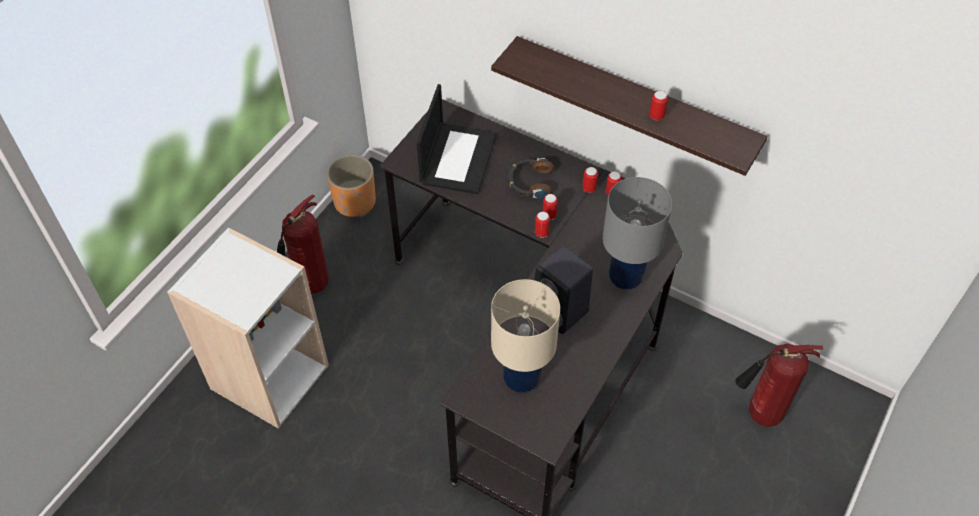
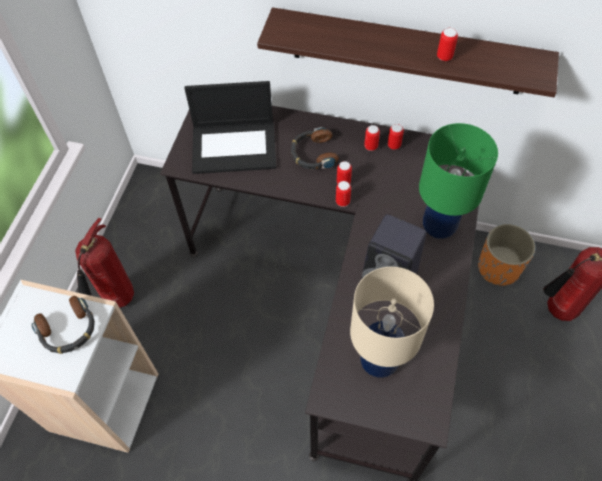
camera: 15 degrees left, 5 degrees up
orange planter [327,154,376,217] -> orange planter moved to [478,224,535,286]
laptop [417,84,497,194] -> laptop turned 90 degrees clockwise [185,81,276,174]
grey table lamp [602,177,672,290] -> green table lamp [419,123,498,239]
none -> headphones [31,296,95,354]

